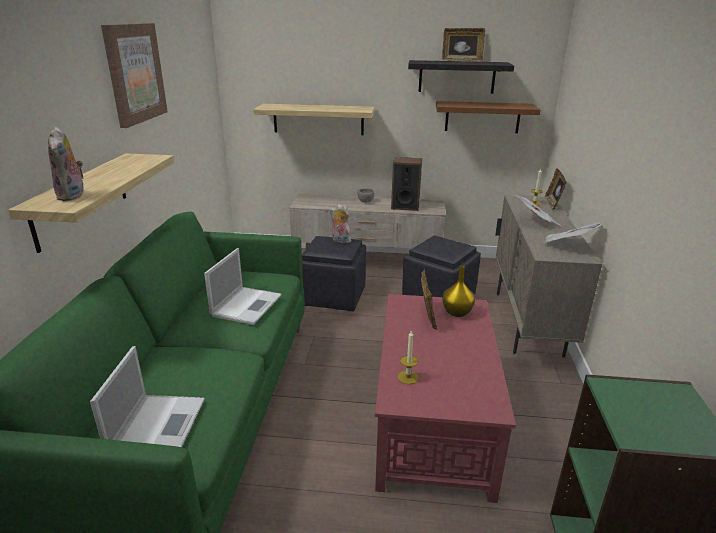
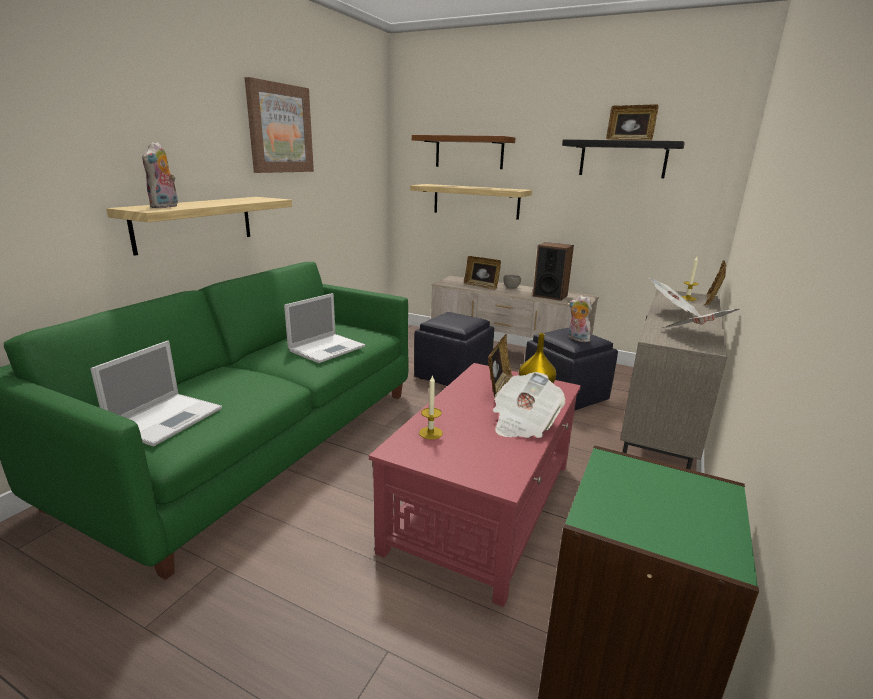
camera: 20 degrees right, 5 degrees down
plush toy [329,204,351,243] -> plush toy moved to [569,295,592,342]
brown shelf [436,101,540,133] -> brown shelf moved to [412,135,515,169]
none -> picture frame [464,256,501,290]
none -> newspaper [493,372,565,438]

